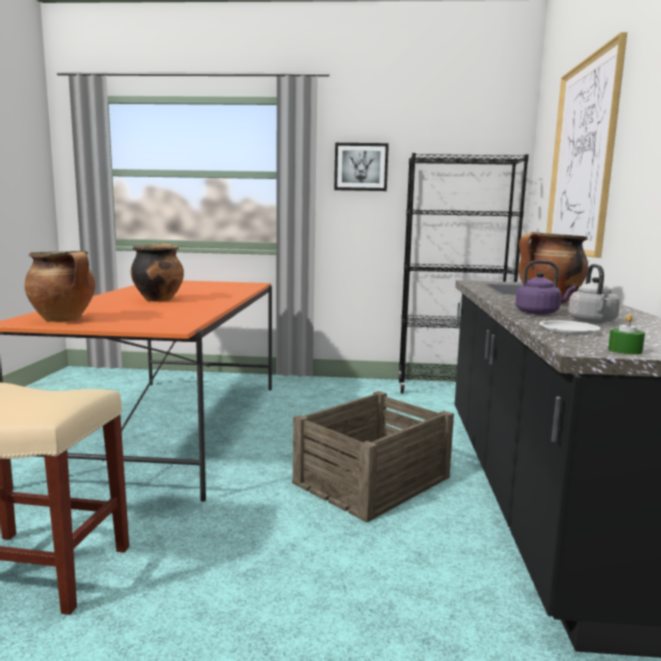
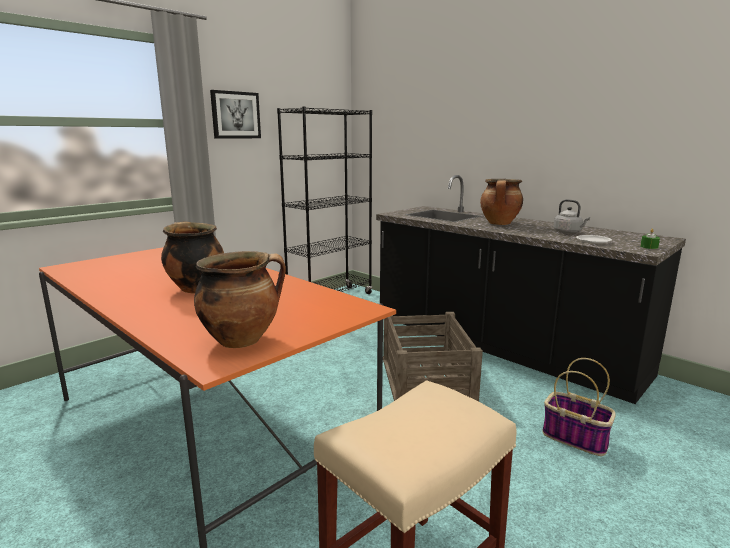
camera: 50 degrees left, 5 degrees up
purple kettle [515,260,576,315] -> none
picture [546,32,627,258] -> none
none -> basket [542,358,616,456]

